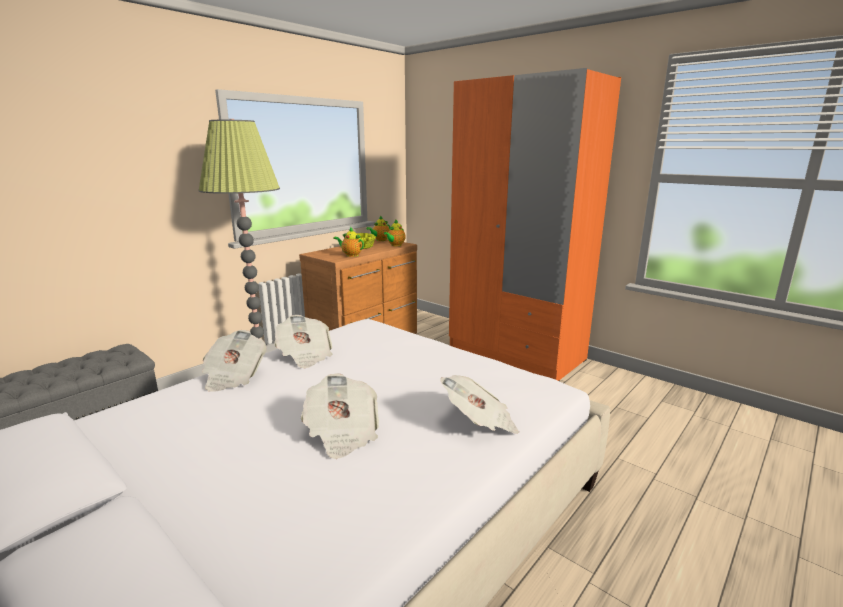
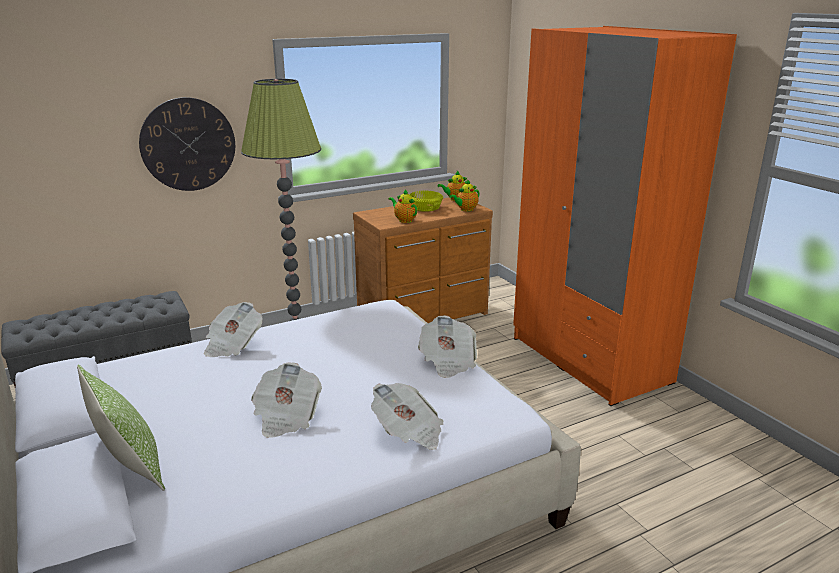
camera: 20 degrees right, 5 degrees up
newspaper [275,315,333,368] -> newspaper moved to [418,315,477,378]
none -> pillow [77,365,165,491]
none -> wall clock [139,97,235,191]

